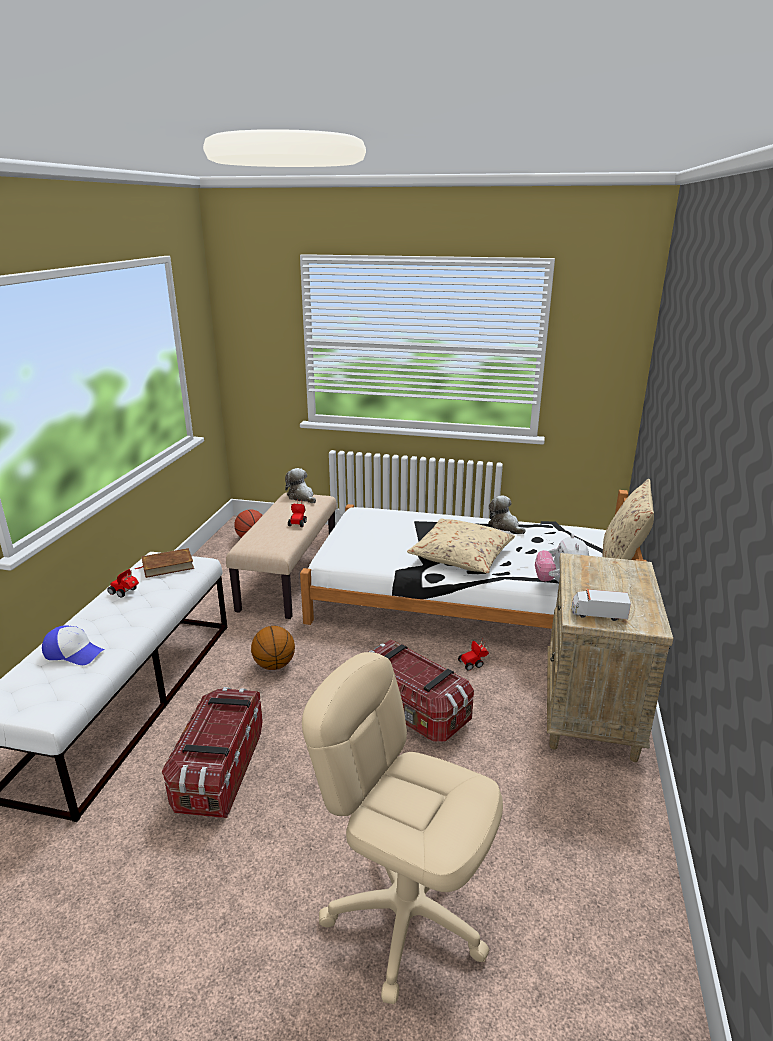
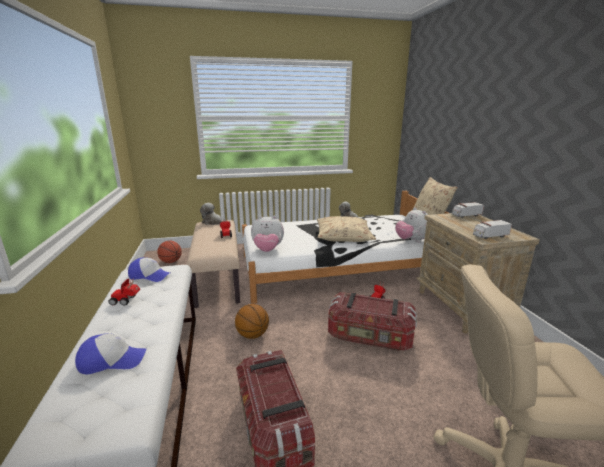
camera: 25 degrees left, 5 degrees down
brown book [135,548,194,578] -> cap [128,258,170,282]
none -> plush toy [251,216,284,252]
none -> toy truck [452,202,484,218]

